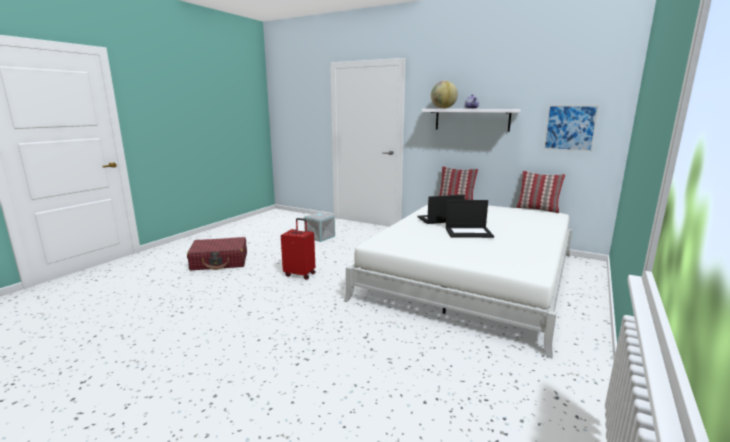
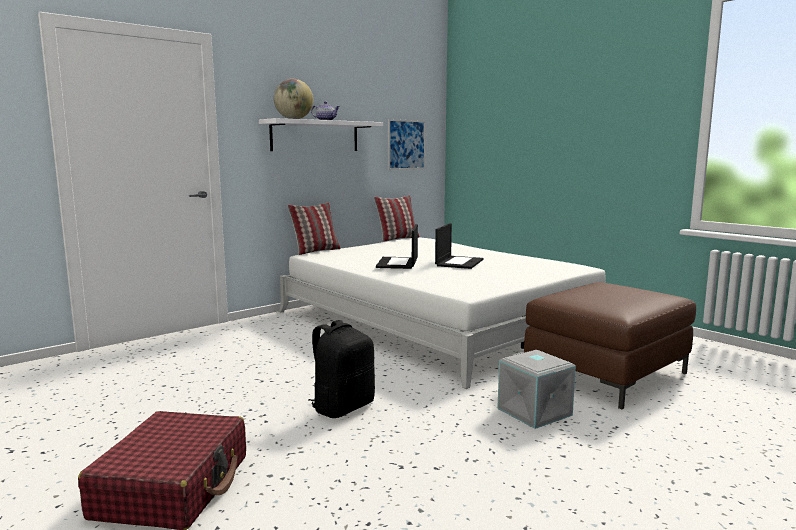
camera: 70 degrees left, 5 degrees down
red suitcase [281,218,315,280] -> black backpack [309,320,375,418]
grey storage box [304,212,335,242] -> grey storage box moved to [497,350,576,429]
none -> brown ottoman [524,282,696,409]

